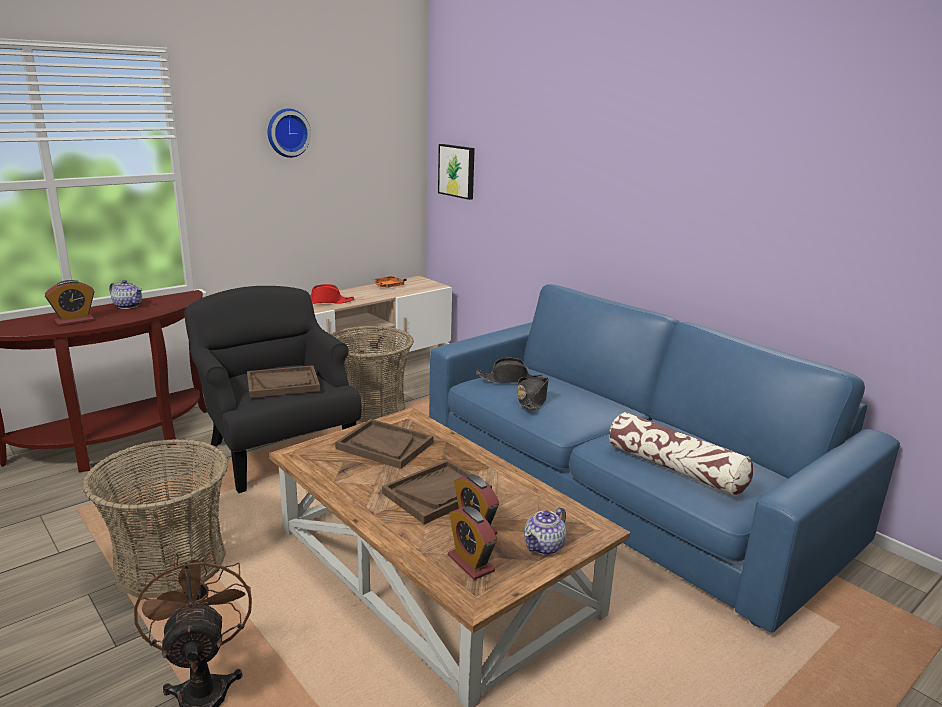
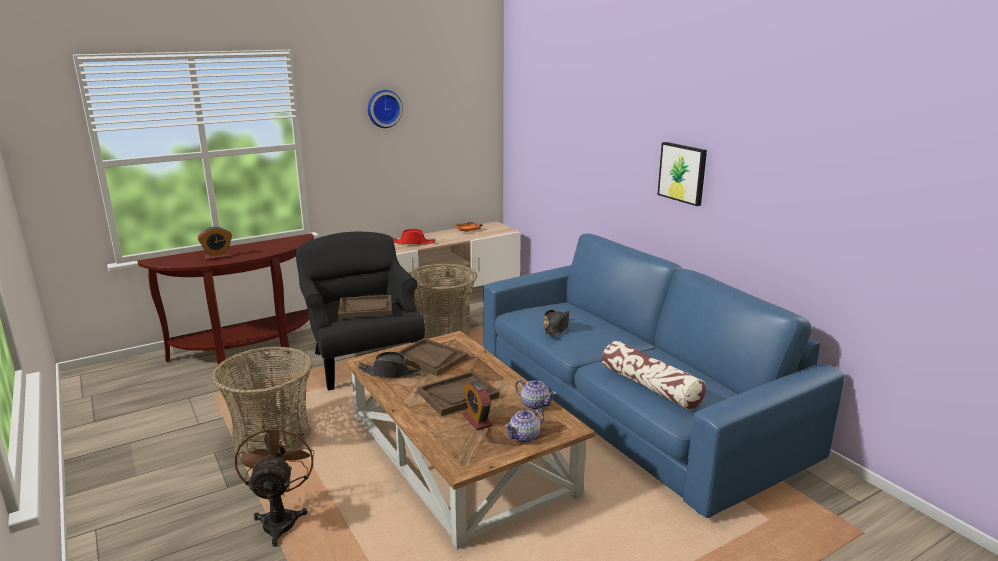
camera: 10 degrees right, 0 degrees up
teapot [109,280,142,309] -> teapot moved to [515,380,556,410]
picture [438,144,475,200] -> picture moved to [657,142,707,206]
alarm clock [448,506,497,580] -> none
black hat [476,358,544,383] -> black hat moved to [357,352,423,378]

